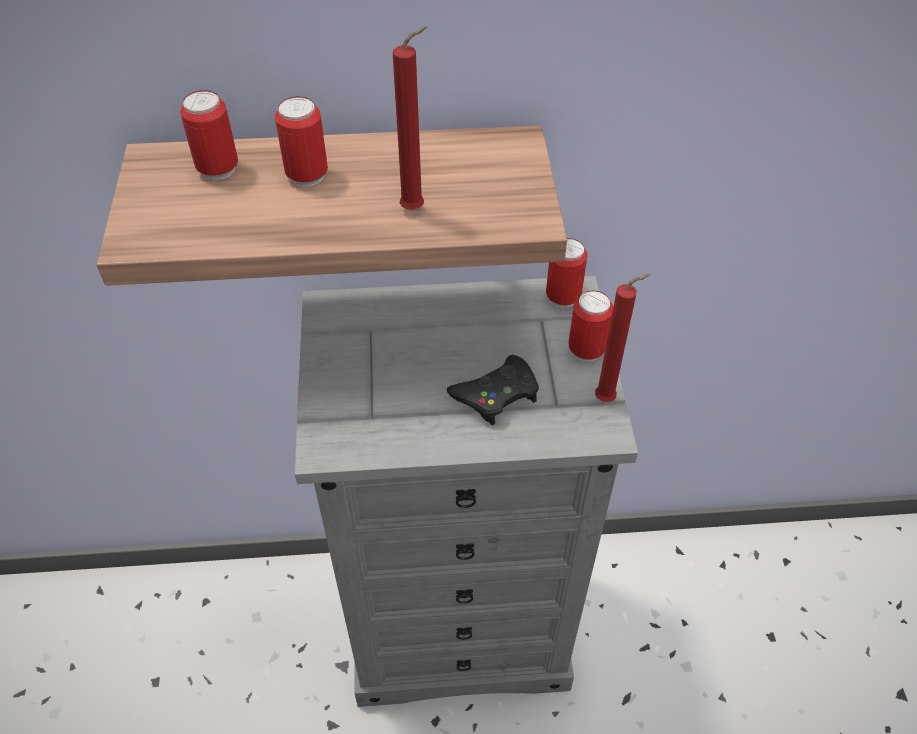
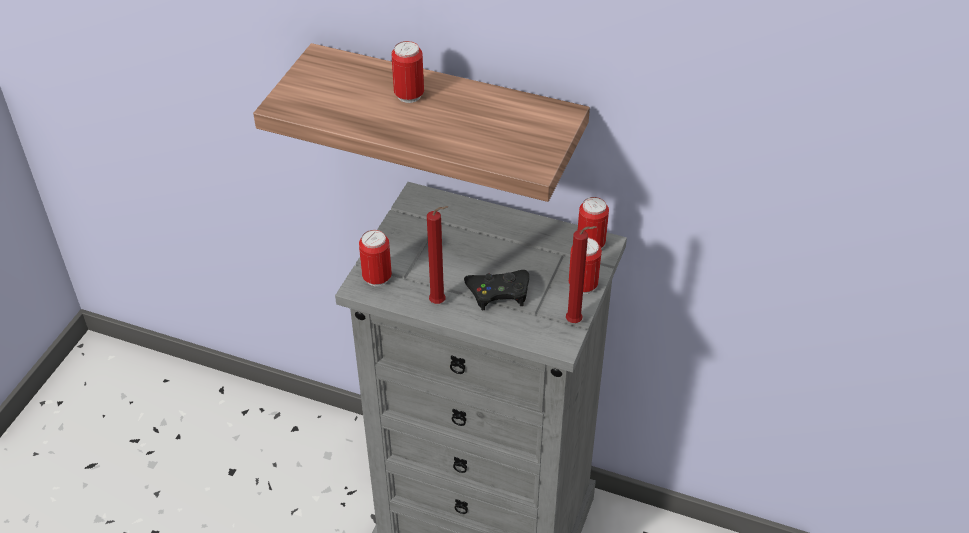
camera: 25 degrees right, 5 degrees down
can [180,90,238,180] -> can moved to [359,230,392,286]
red candle [393,26,427,210] -> red candle moved to [427,206,448,304]

